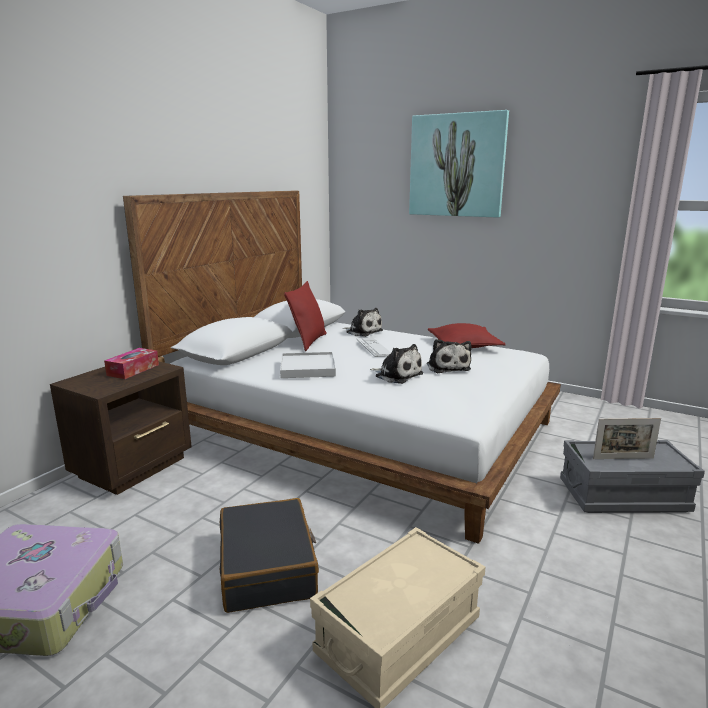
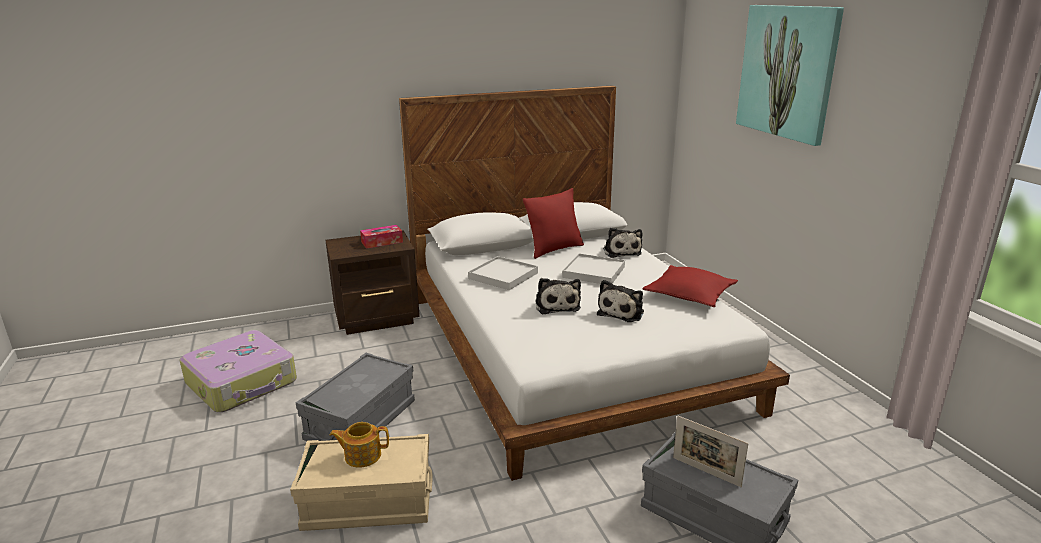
camera: 40 degrees right, 5 degrees up
black suitcase [220,498,319,613] -> grey storage box [296,353,415,441]
keyboard [356,338,391,357] -> white tray [562,253,625,284]
none -> teapot [330,422,389,468]

